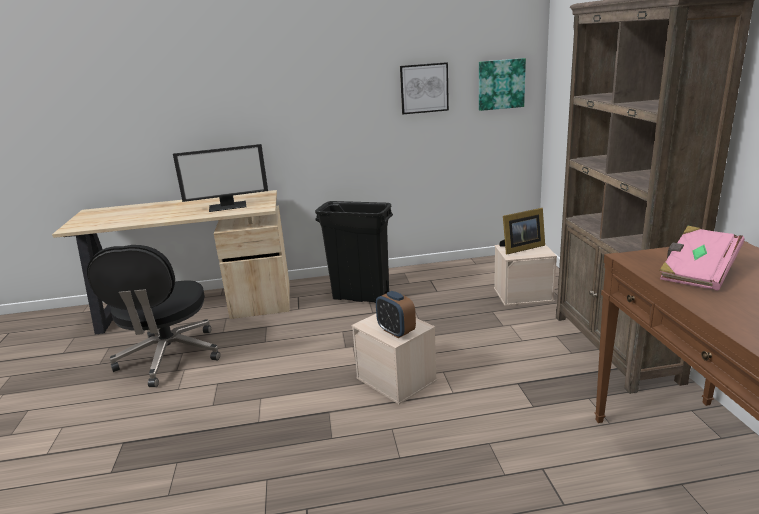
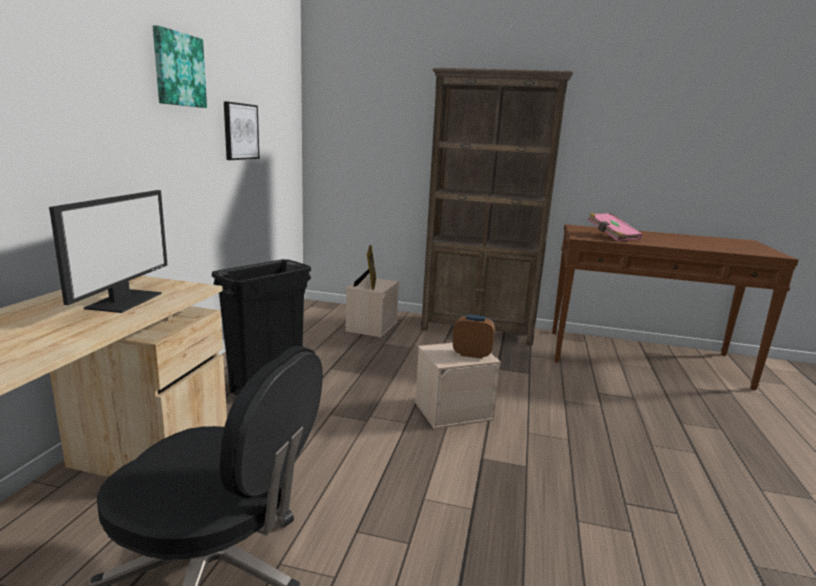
camera: 70 degrees left, 5 degrees down
alarm clock [376,291,416,338] -> alarm clock turned 150 degrees counterclockwise [453,314,495,359]
picture [479,58,526,111] -> picture moved to [153,26,207,108]

